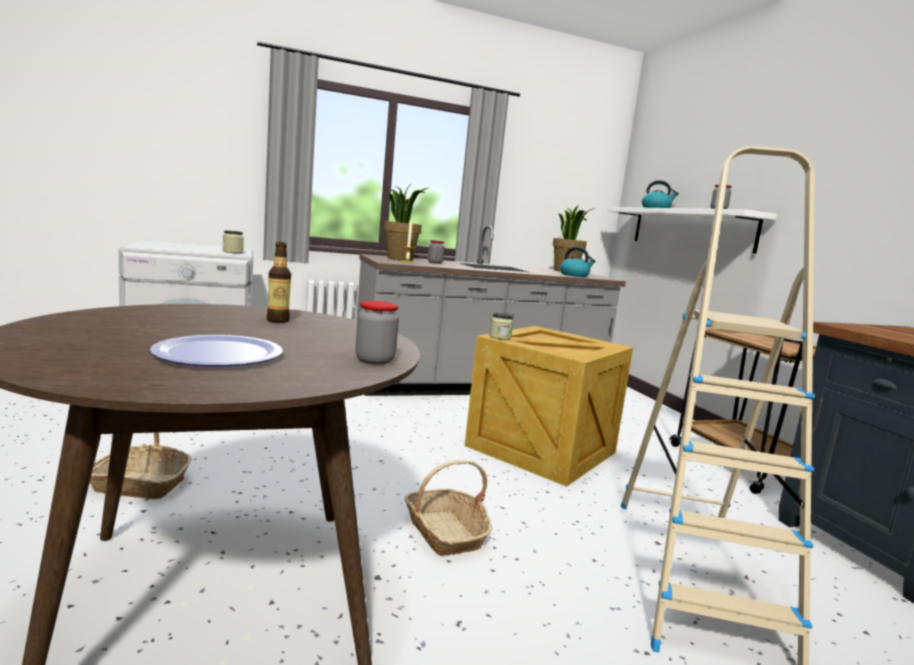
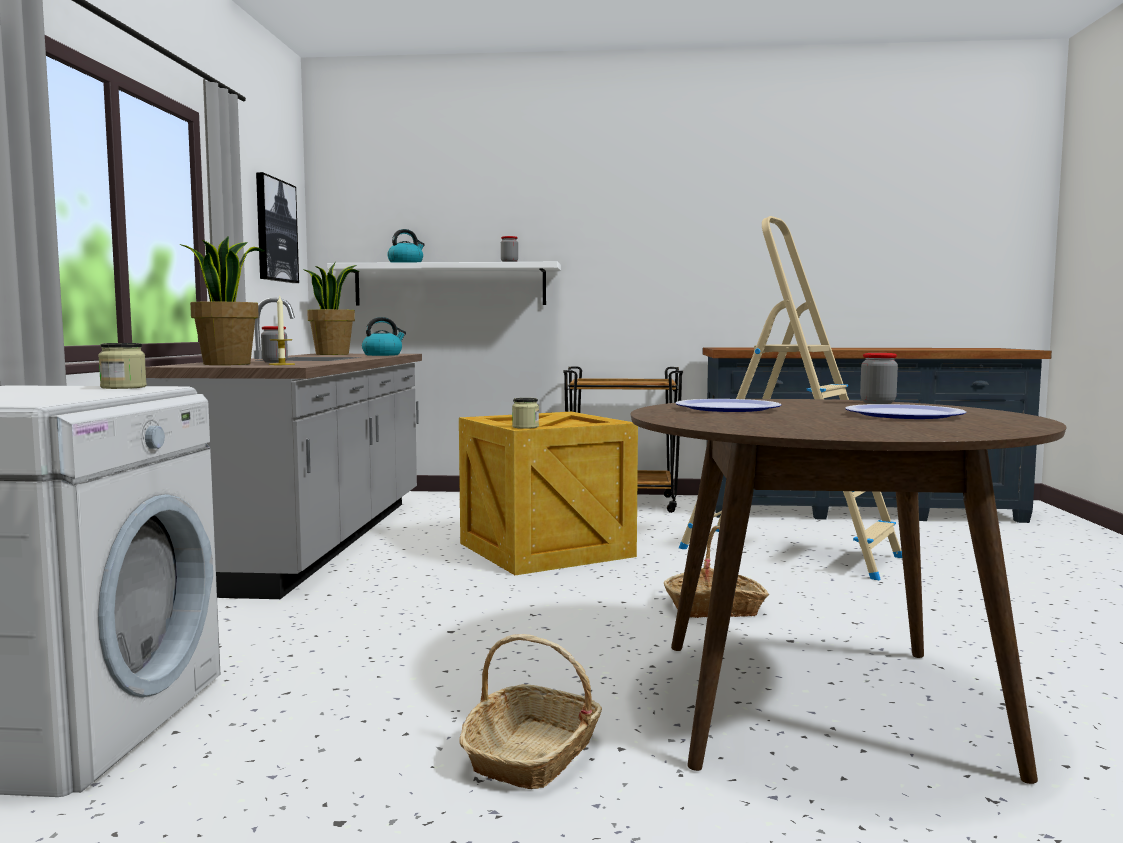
camera: 65 degrees left, 5 degrees down
bottle [267,242,291,323] -> plate [676,399,782,412]
none -> picture [256,172,299,283]

